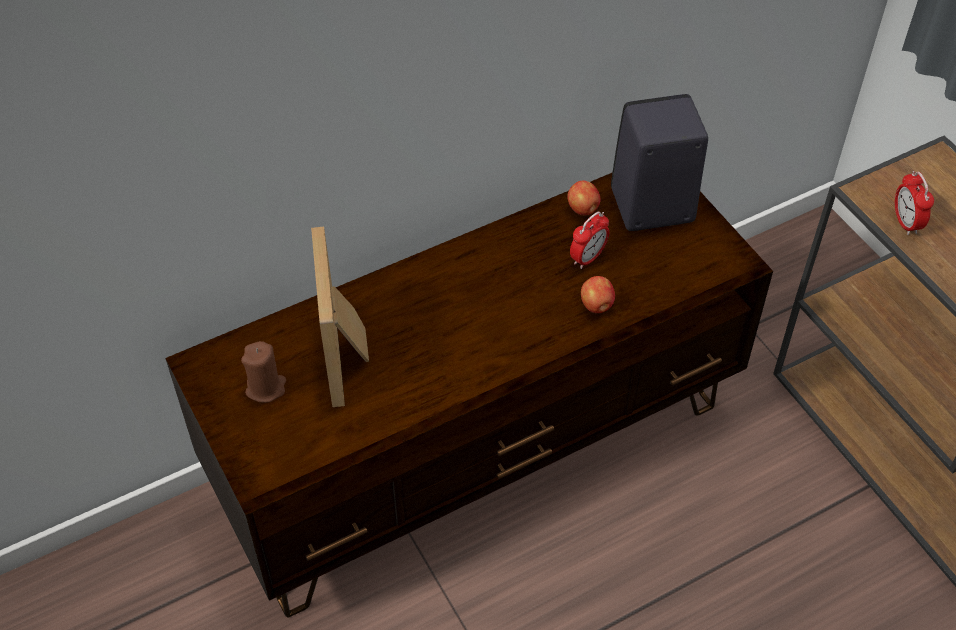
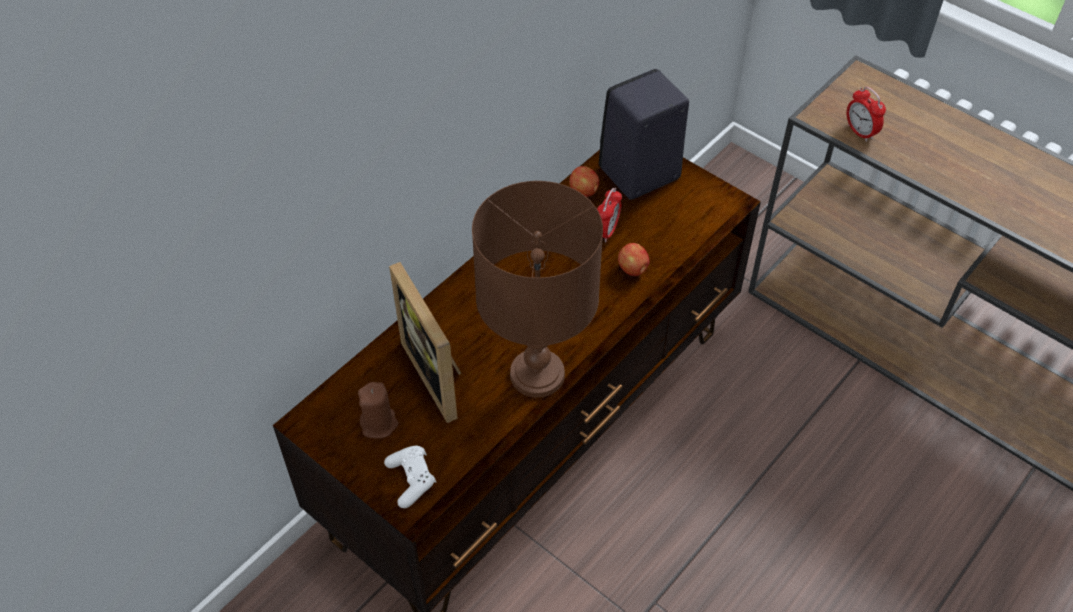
camera: 20 degrees left, 0 degrees up
none -> white game controller [384,446,436,508]
none -> brown table lamp [472,181,603,397]

